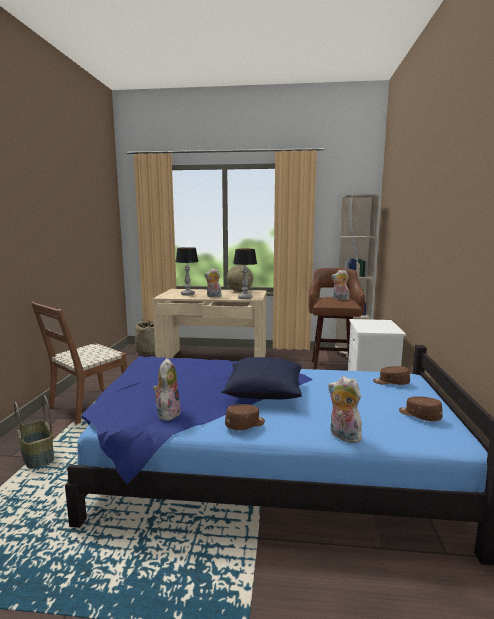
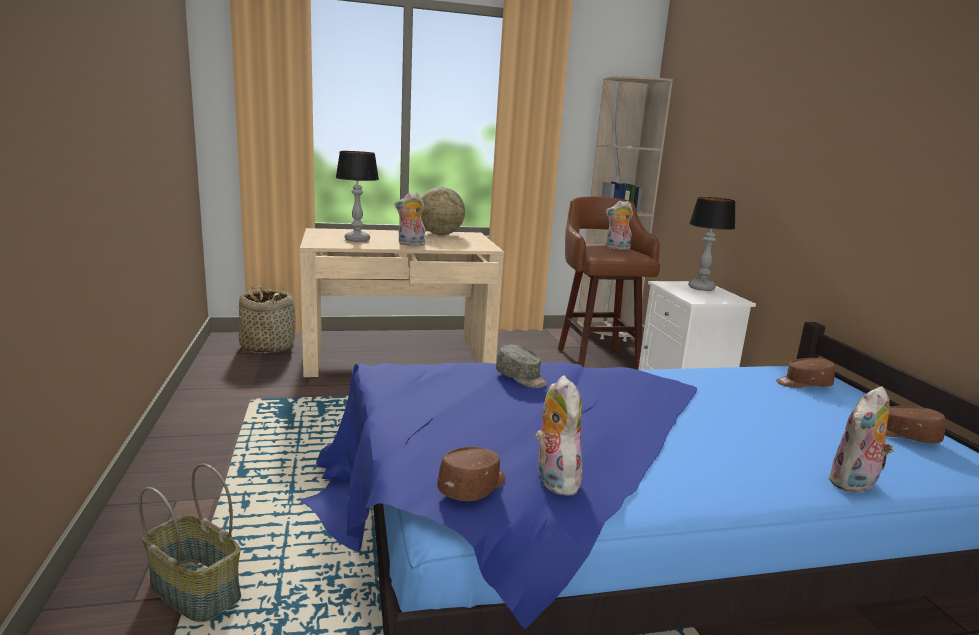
camera: 20 degrees left, 5 degrees up
chair [31,301,127,424] -> none
blue pillow [221,357,302,399] -> none
brown cap [225,404,265,430] -> brown cap moved to [437,447,505,501]
table lamp [233,249,257,299] -> table lamp moved to [688,197,735,291]
plush toy [328,376,365,443] -> plush toy turned 60 degrees counterclockwise [828,386,893,493]
none -> grey cap [496,345,547,388]

